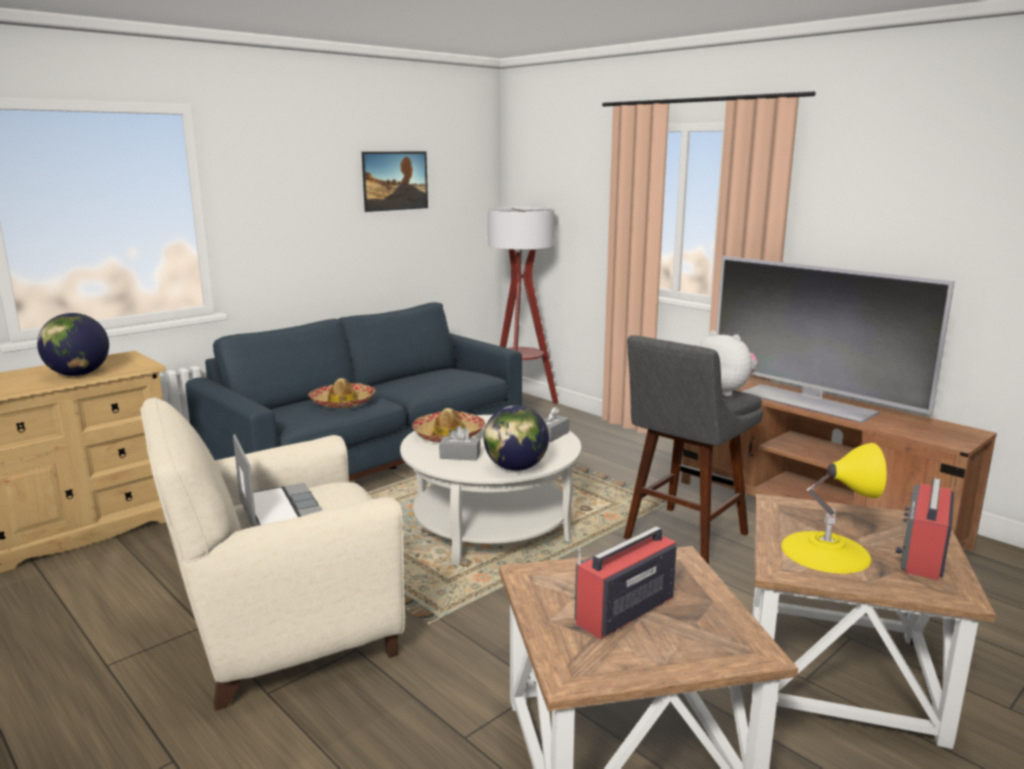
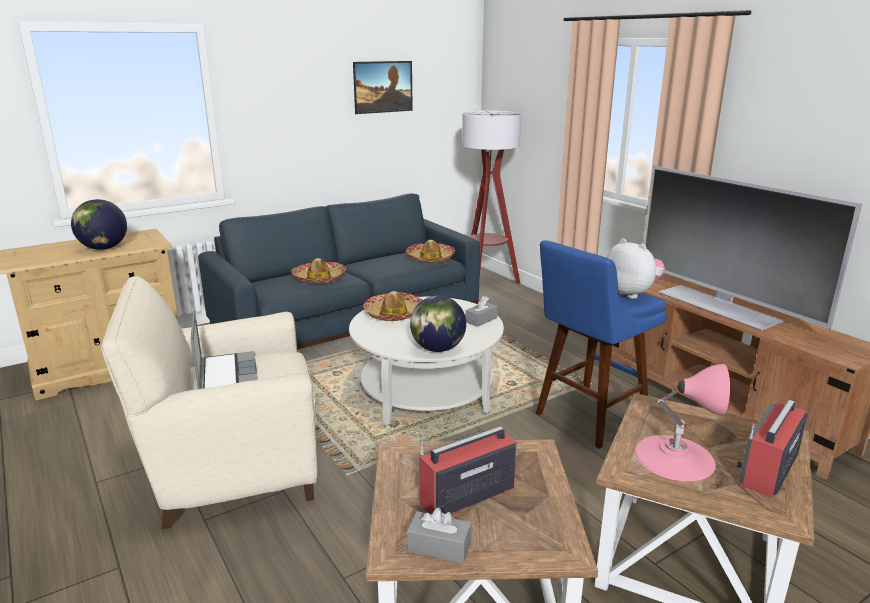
camera: 10 degrees right, 5 degrees up
grey tissue box [439,426,480,460] -> grey tissue box moved to [407,508,472,563]
grey stool [624,335,763,564] -> blue stool [536,240,667,449]
yellow table lamp [781,443,887,574] -> pink table lamp [635,364,730,481]
none -> hat [406,240,455,263]

